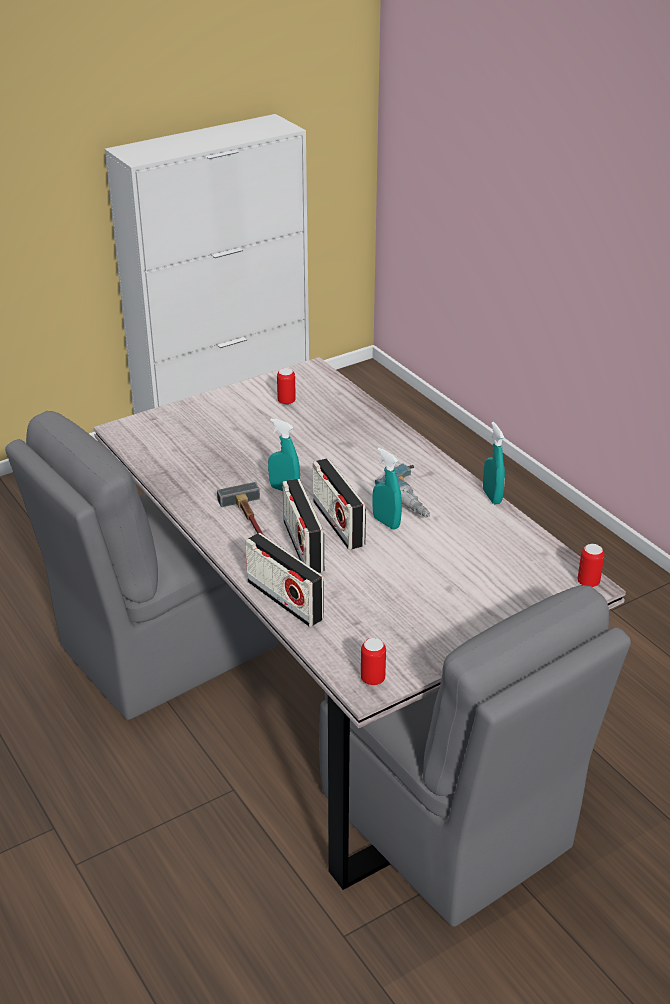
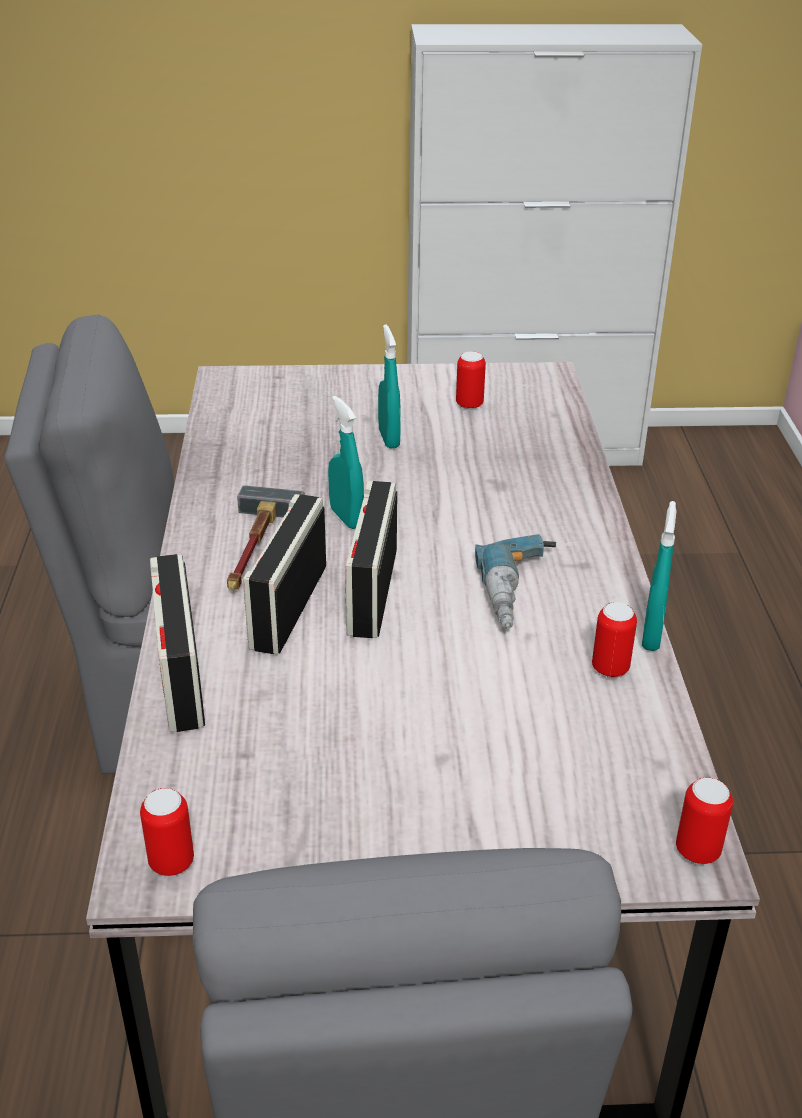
camera: 30 degrees right, 0 degrees up
turquoise spray bottle [372,448,402,530] -> turquoise spray bottle moved to [378,324,401,449]
none -> can [592,602,637,678]

